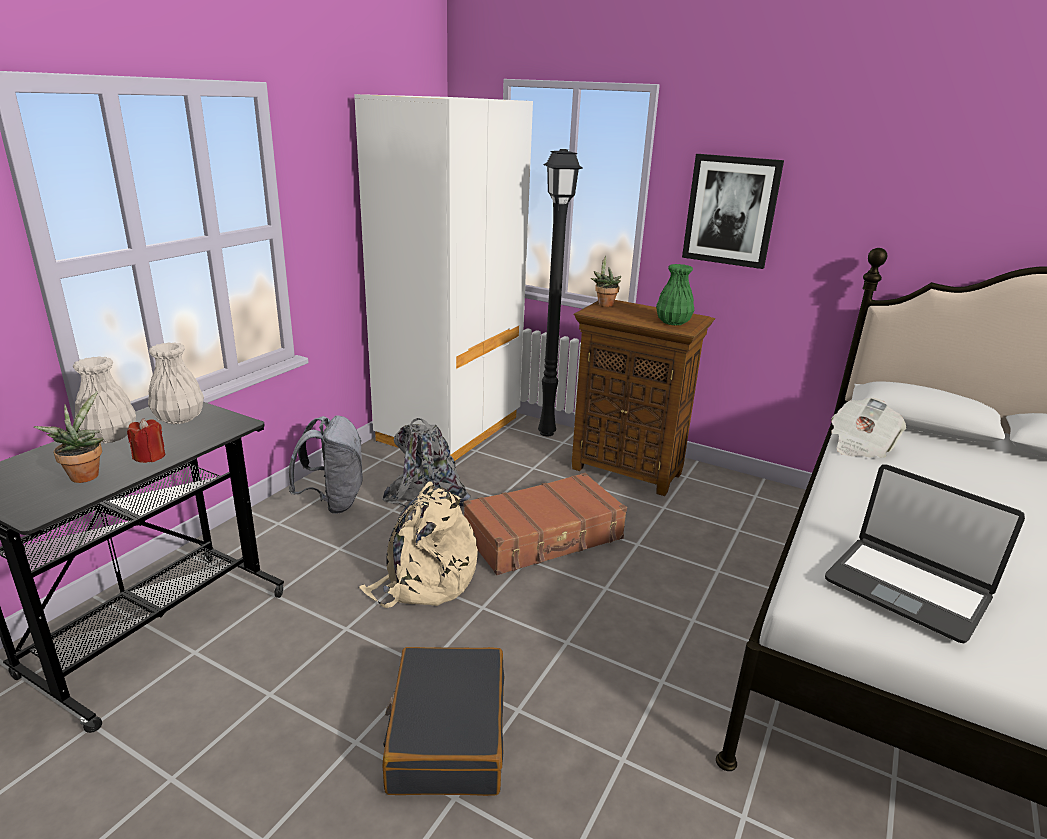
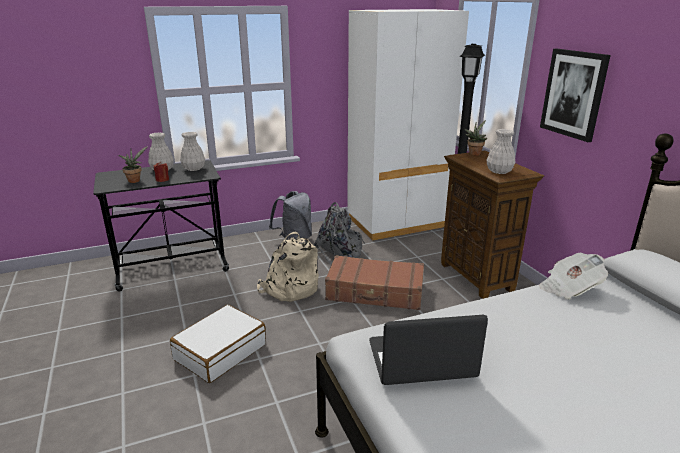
camera: 40 degrees right, 0 degrees up
black suitcase [382,647,505,796] -> white suitcase [170,305,266,383]
green vase [656,264,694,325] -> white vase [486,129,515,174]
laptop [825,464,1025,643] -> laptop turned 90 degrees clockwise [369,315,488,385]

